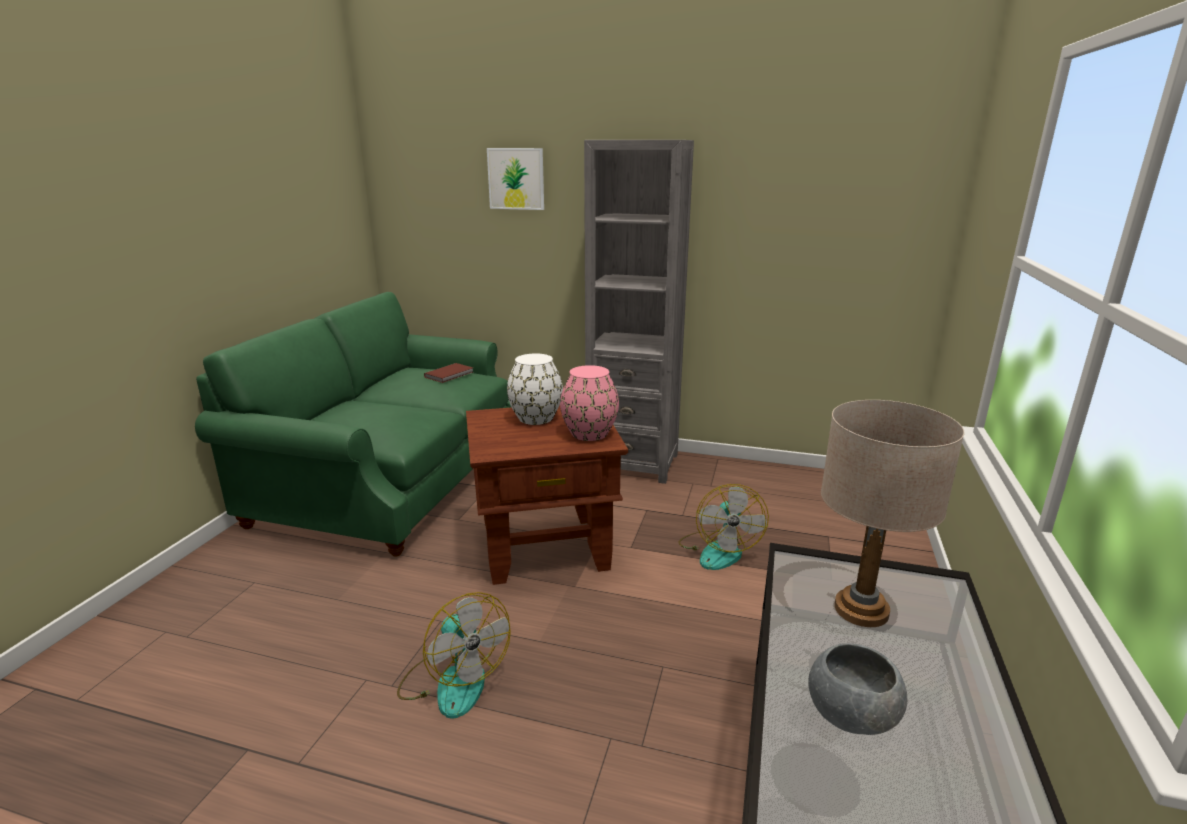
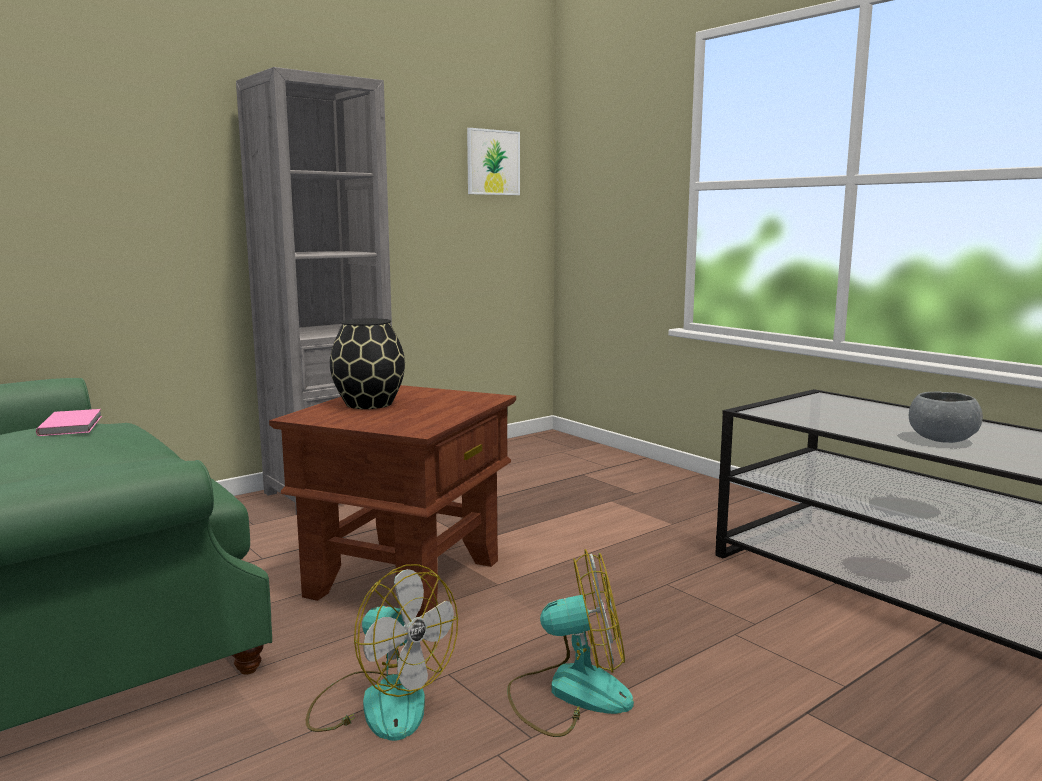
camera: 55 degrees left, 10 degrees down
brown book [424,363,473,383] -> pink book [36,409,102,436]
picture [487,148,544,210] -> picture moved to [467,128,520,195]
white vase [507,354,563,425] -> black vase [330,318,405,409]
pink vase [560,365,619,441] -> none
fan [678,484,769,570] -> fan moved to [306,564,458,741]
beige table lamp [821,400,965,627] -> none

